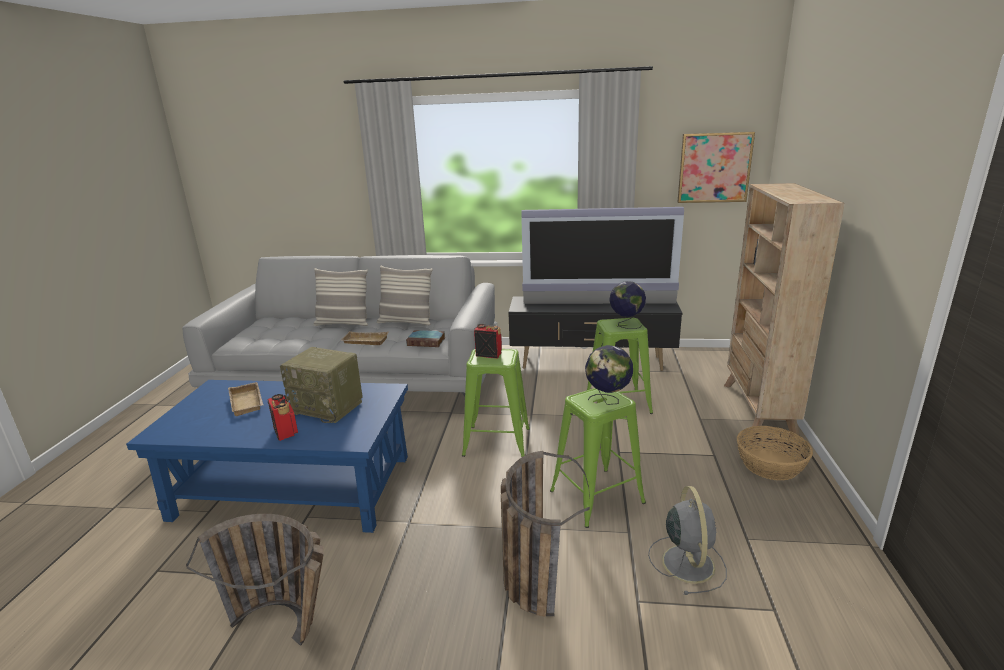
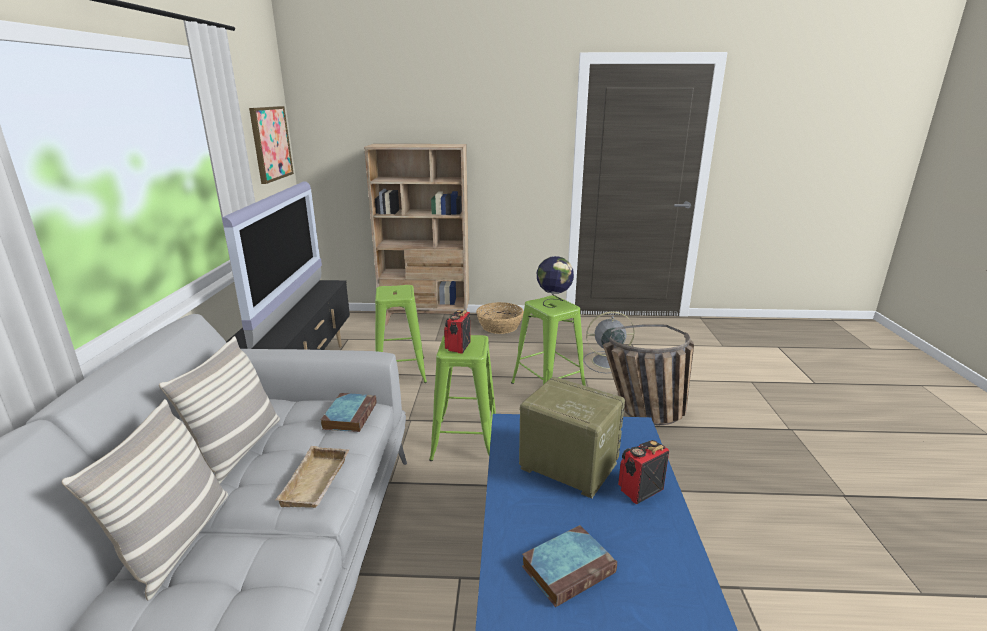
camera: 95 degrees left, 0 degrees up
basket [186,514,324,646] -> none
beige tray [228,382,263,416] -> book [522,525,617,607]
radio [280,347,363,423] -> radio turned 75 degrees counterclockwise [519,377,625,499]
globe [609,281,646,329] -> none

